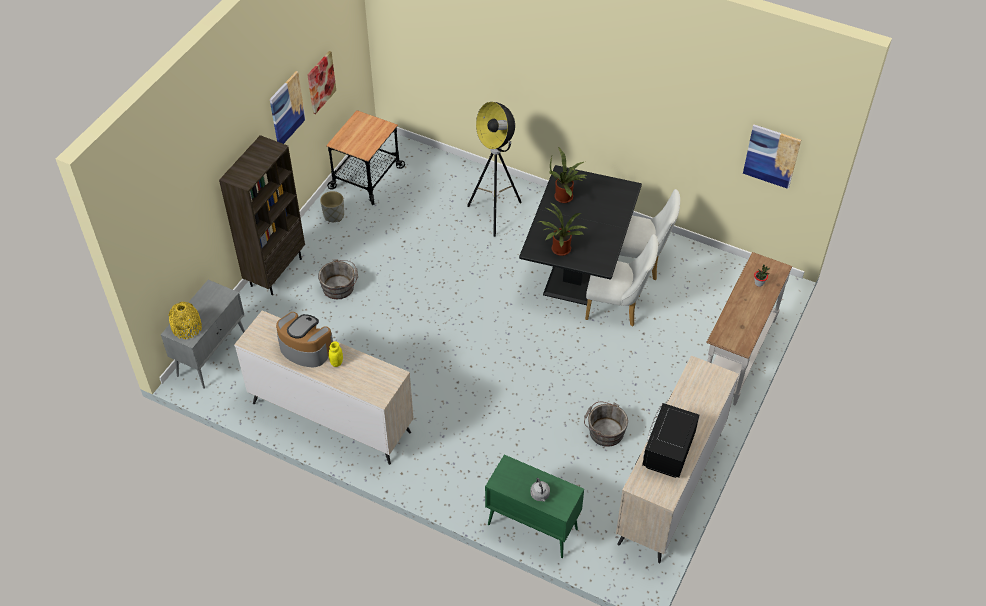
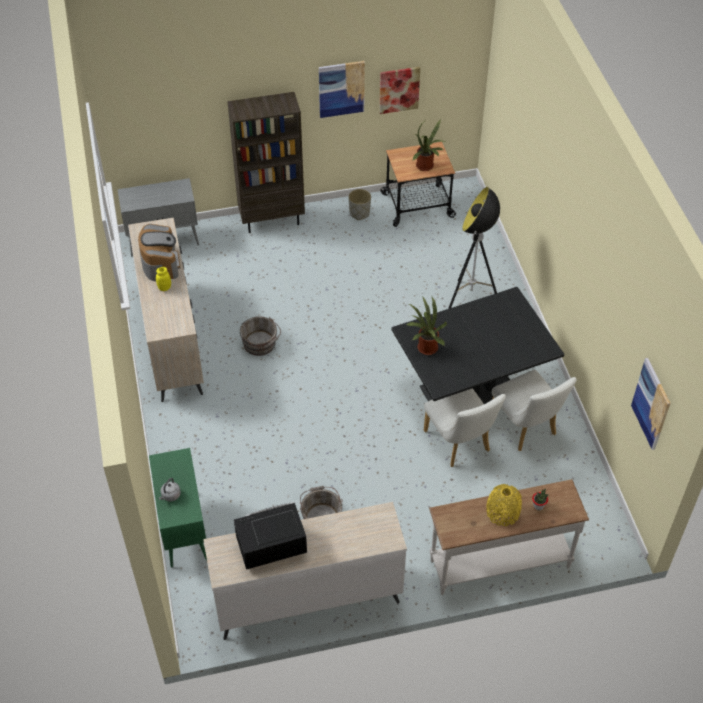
camera: 50 degrees right, 0 degrees up
yellow vase [168,302,202,339] -> yellow vase moved to [486,484,522,526]
grey bucket [318,259,358,299] -> grey bucket moved to [240,316,281,356]
potted plant [549,147,587,203] -> potted plant moved to [413,120,445,171]

